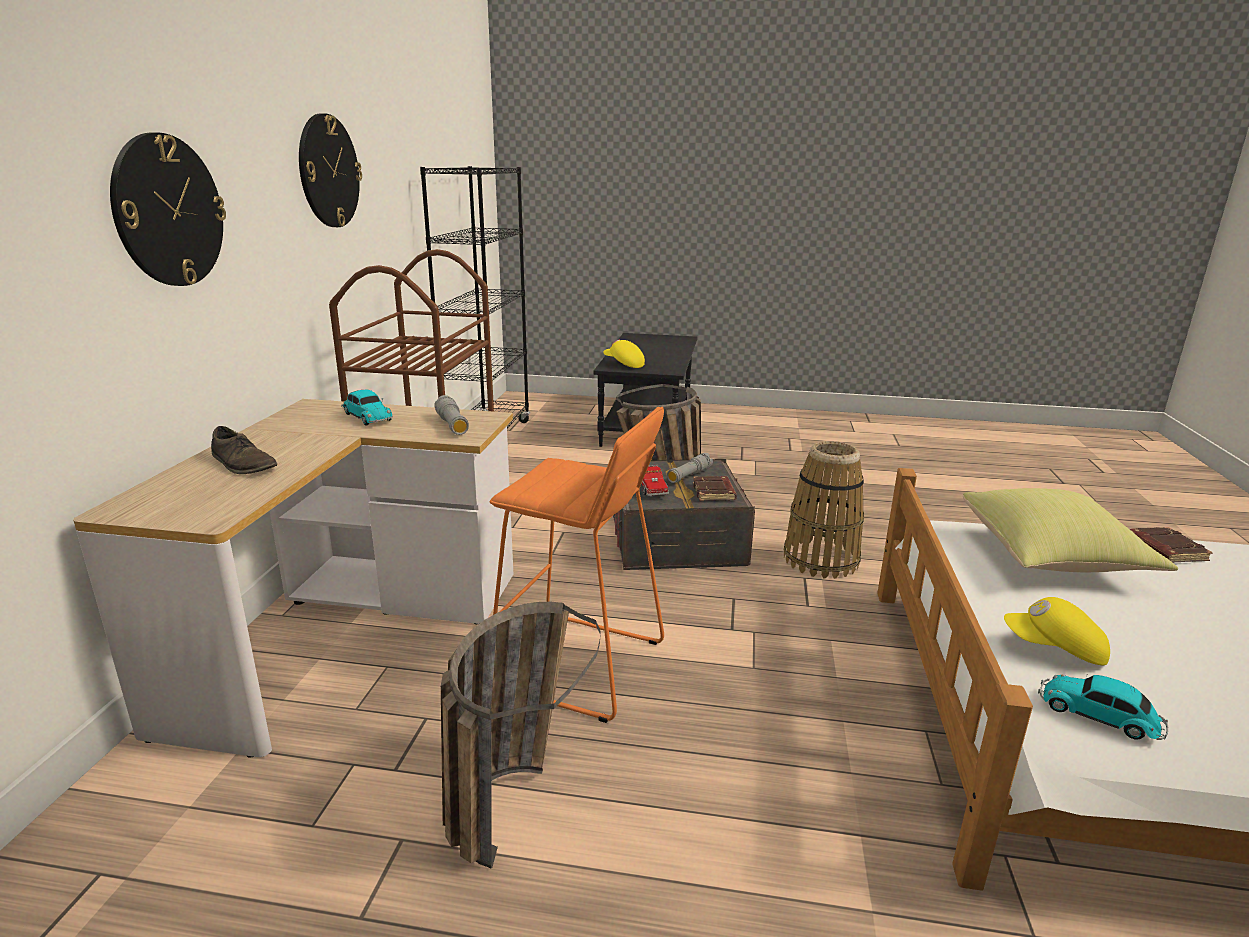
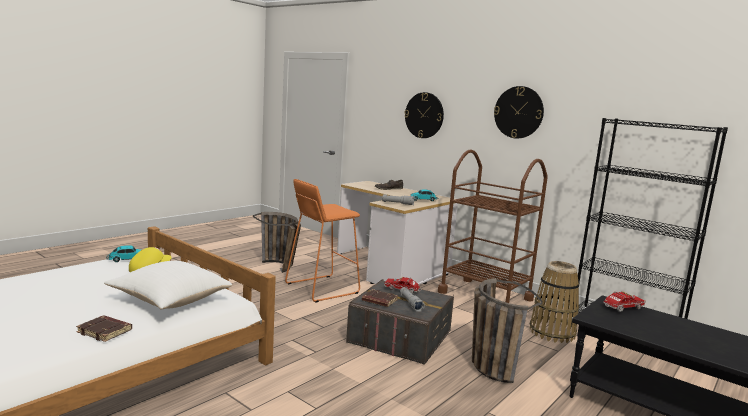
camera: 120 degrees right, 10 degrees down
yellow cap [603,340,645,368] -> toy truck [603,291,645,312]
basket [784,441,864,579] -> basket moved to [530,261,579,343]
yellow pillow [963,488,1178,572] -> white pillow [104,261,232,310]

